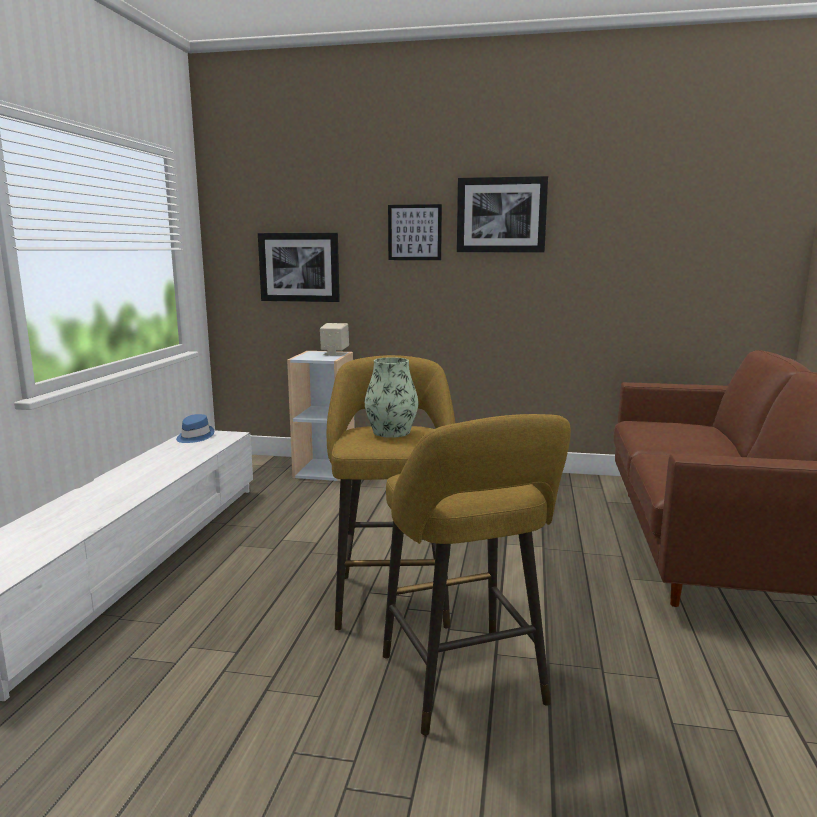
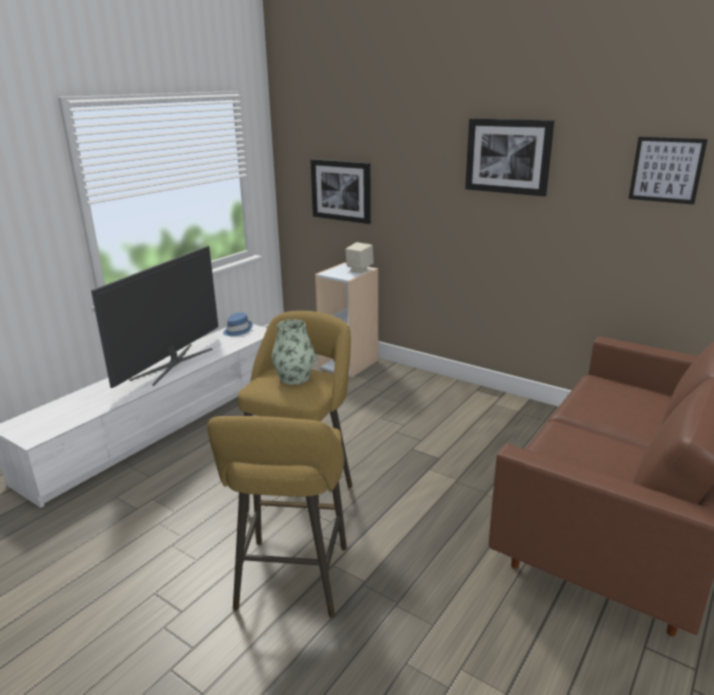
camera: 25 degrees right, 10 degrees up
picture [388,204,442,260] -> picture moved to [628,137,708,205]
none -> television [91,246,218,388]

